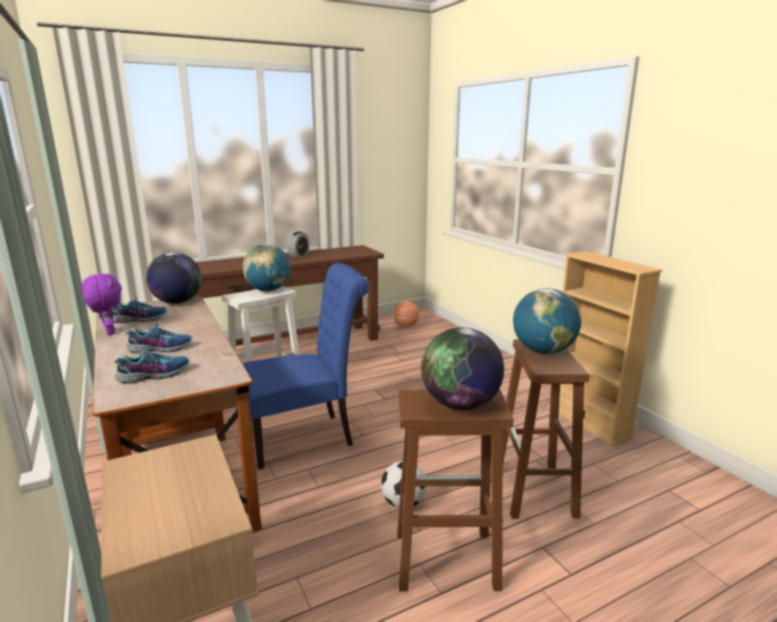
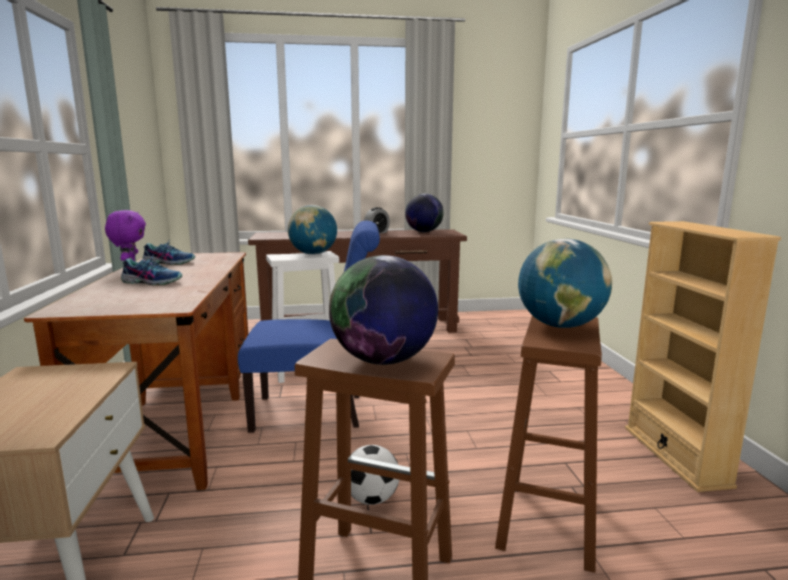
camera: 20 degrees right, 5 degrees down
shoe [114,344,189,384] -> none
globe [146,252,202,304] -> globe moved to [405,193,444,232]
basketball [393,301,419,327] -> none

